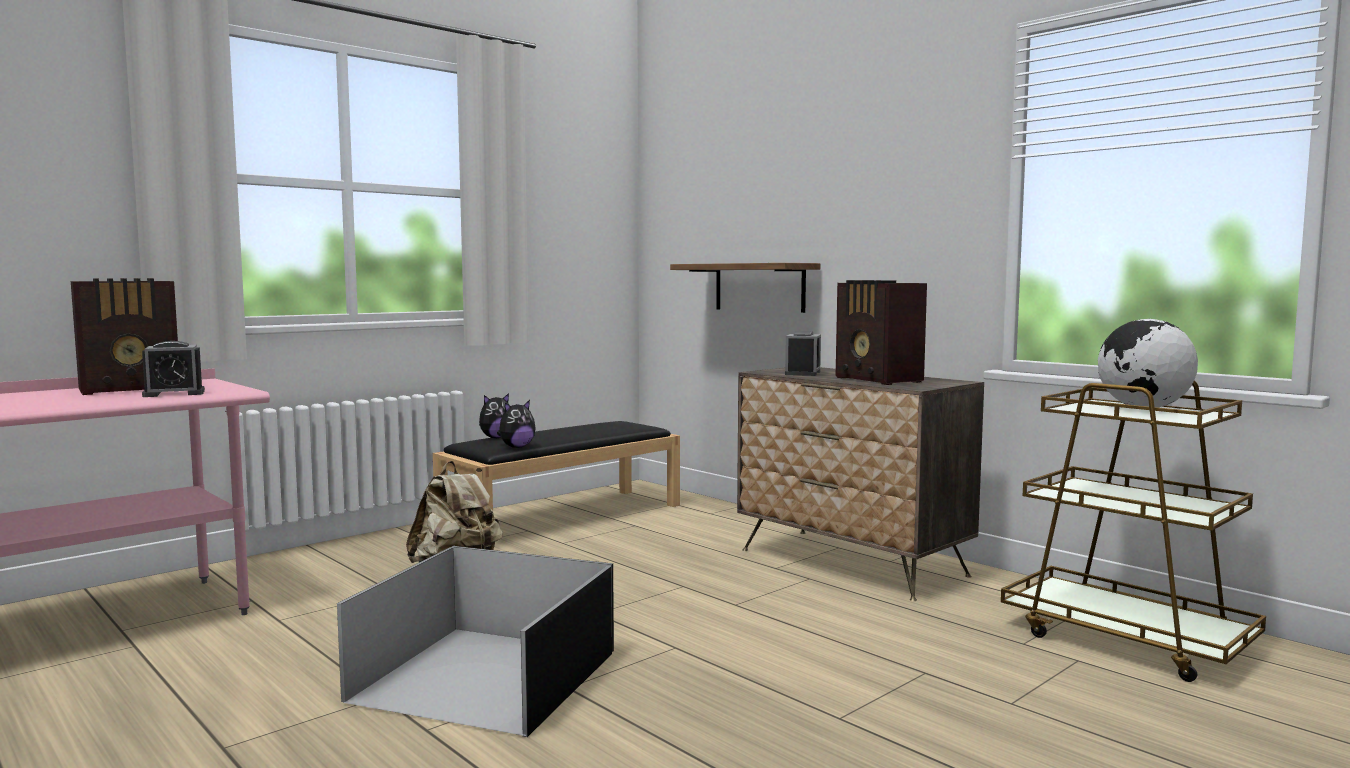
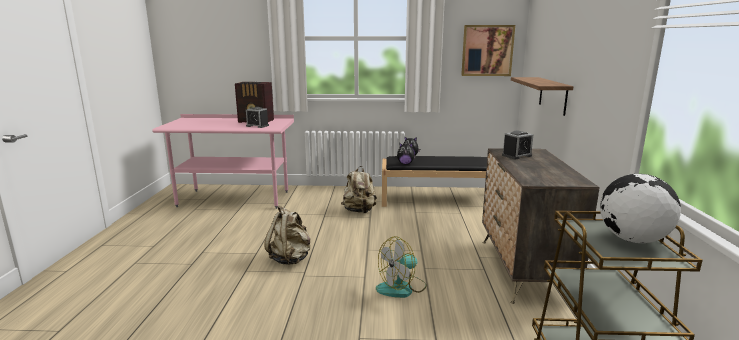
camera: 45 degrees right, 10 degrees up
black storage box [337,546,614,737] -> beige backpack [264,206,311,265]
radio [836,280,927,385] -> none
none -> fan [376,236,427,298]
none -> picture [461,25,515,76]

